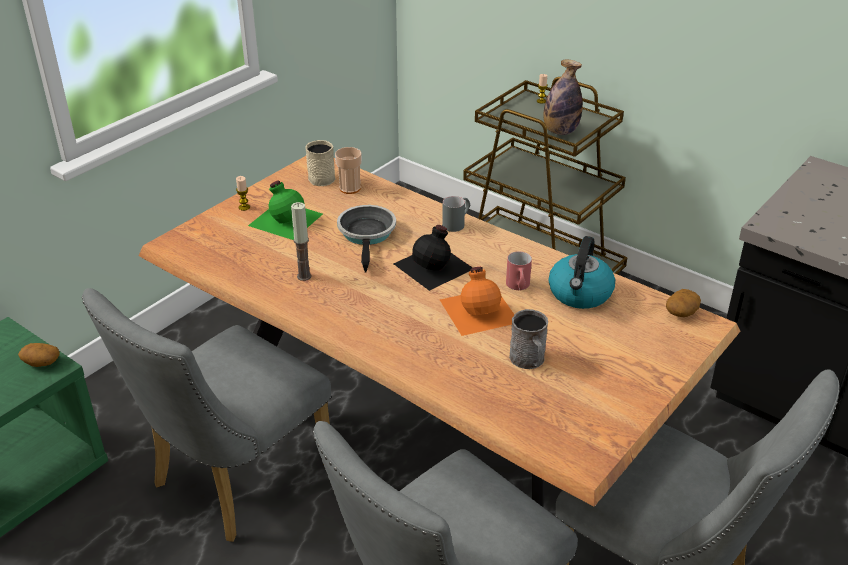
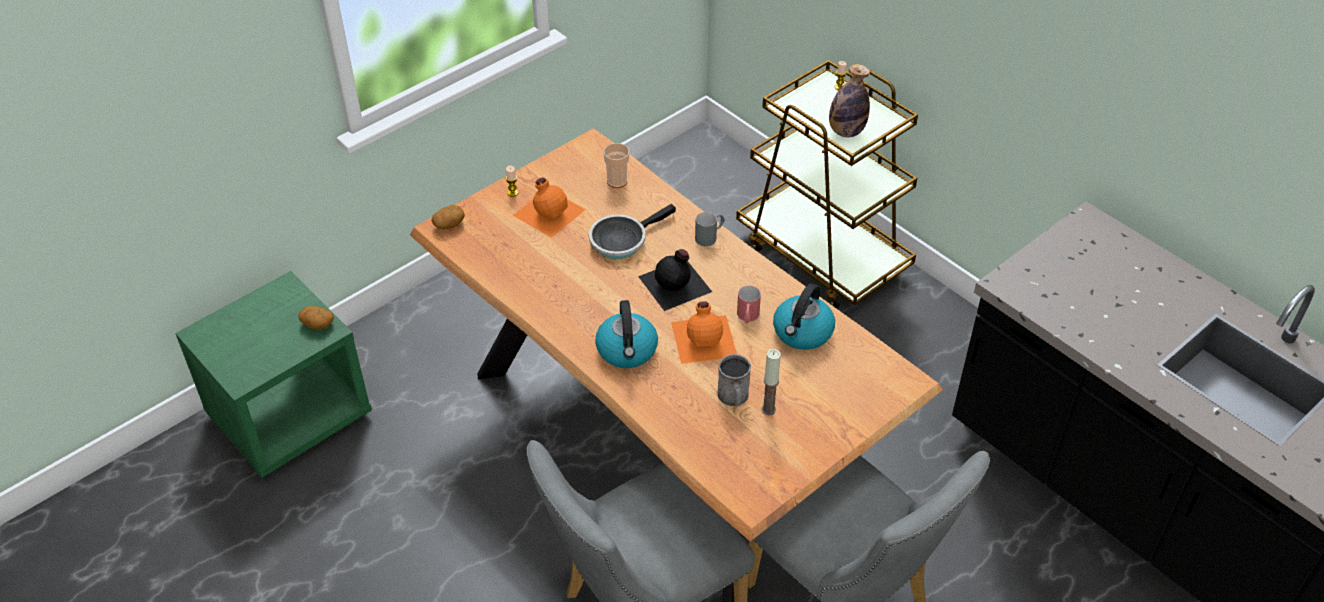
camera: 10 degrees right, 10 degrees up
grey chair [82,288,331,542] -> none
green bottle [248,180,323,240] -> orange bottle [513,177,586,238]
candle [291,202,312,281] -> candle moved to [761,349,781,415]
beige mug [305,140,335,186] -> none
frying pan [337,205,396,272] -> frying pan turned 135 degrees counterclockwise [589,204,676,259]
potato [666,289,701,317] -> potato moved to [431,205,465,229]
none -> kettle [595,300,658,368]

